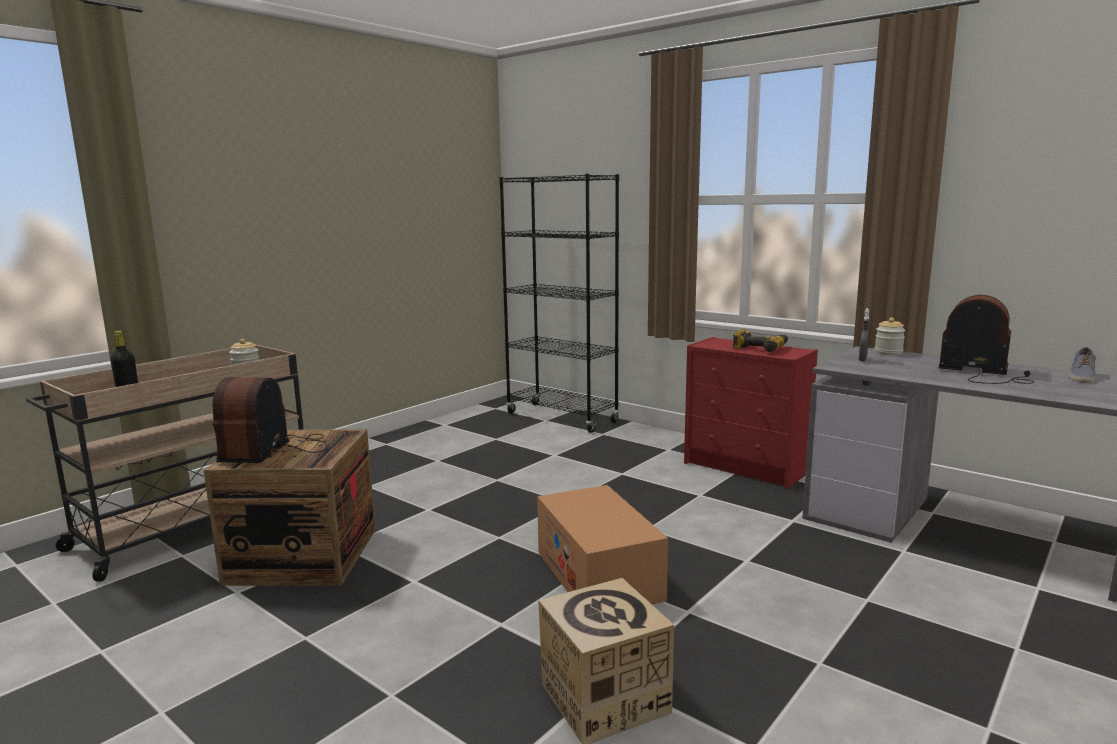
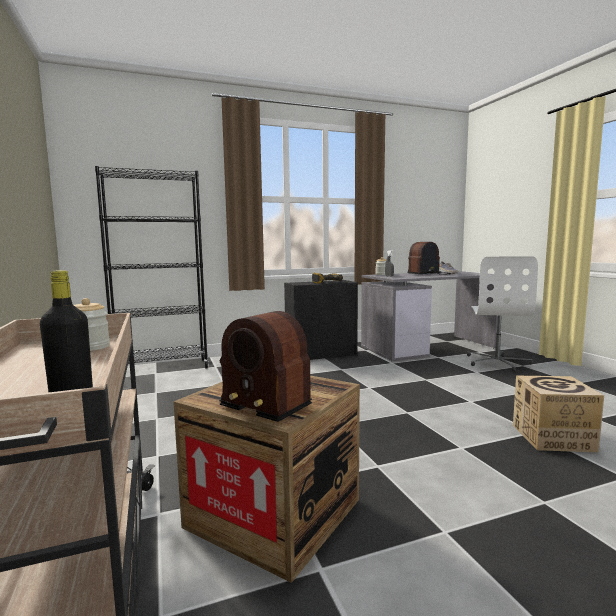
camera: 60 degrees left, 5 degrees down
cardboard box [537,485,668,605] -> none
red dresser [684,337,818,489] -> black dresser [284,280,358,360]
none -> white office chair [467,256,538,372]

